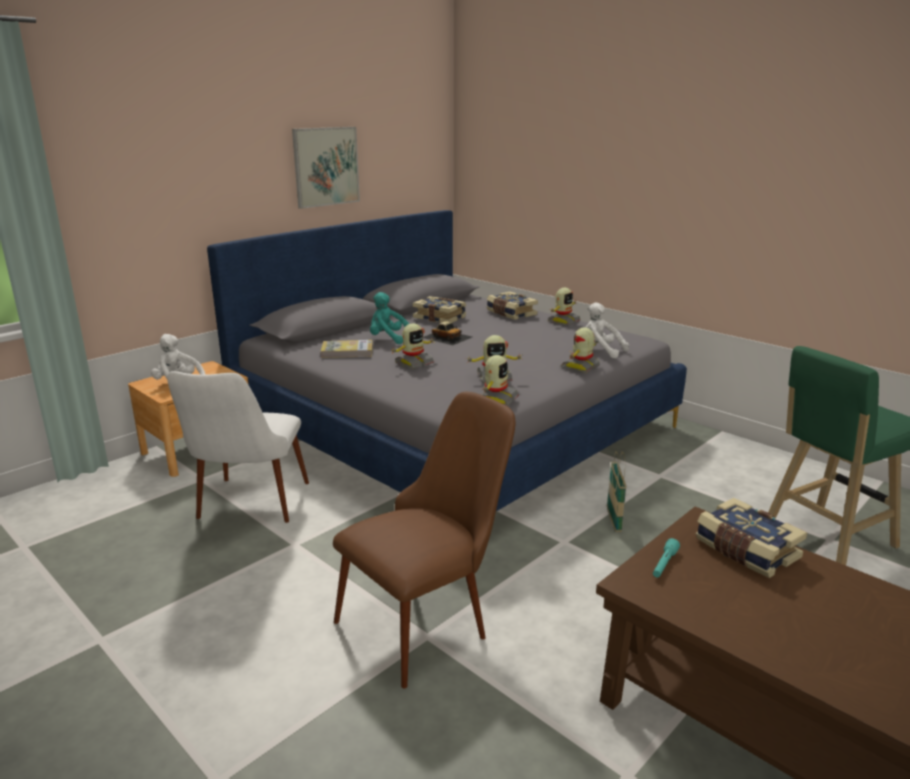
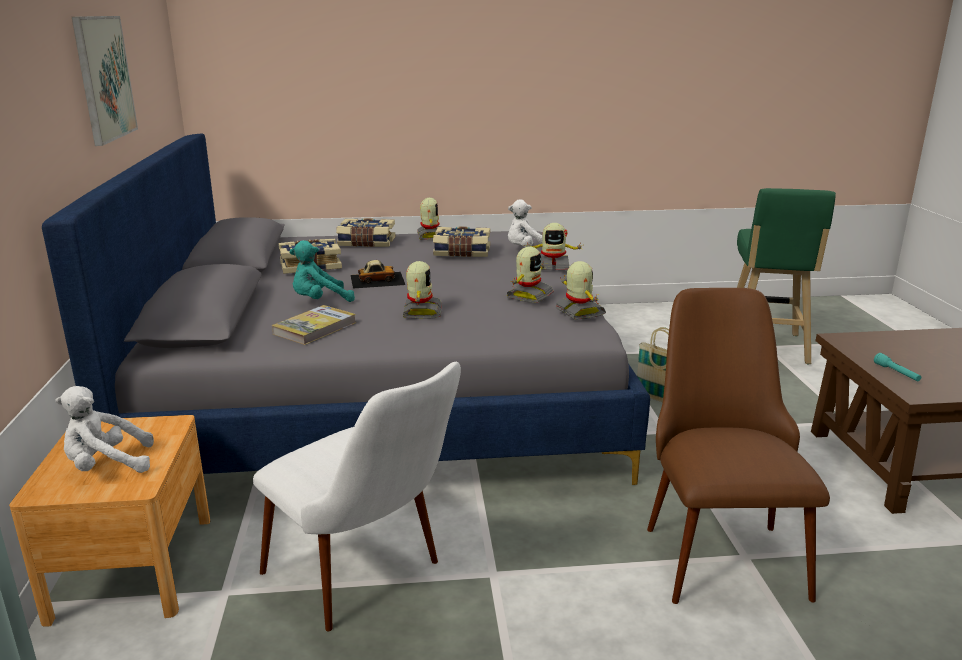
camera: 50 degrees left, 0 degrees up
toy robot [561,327,600,373] -> toy robot turned 75 degrees counterclockwise [526,223,583,270]
book [696,498,807,578] -> book moved to [433,227,490,257]

